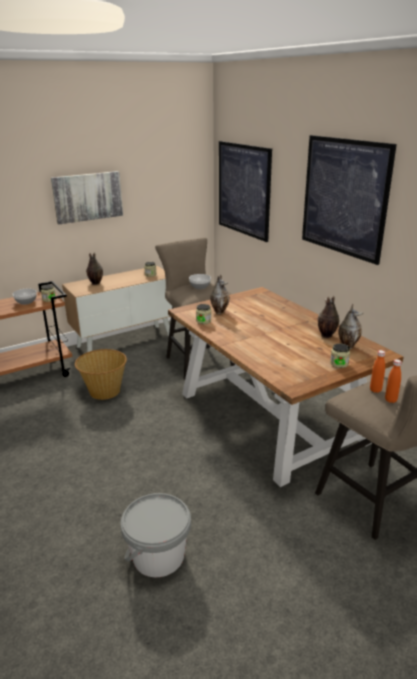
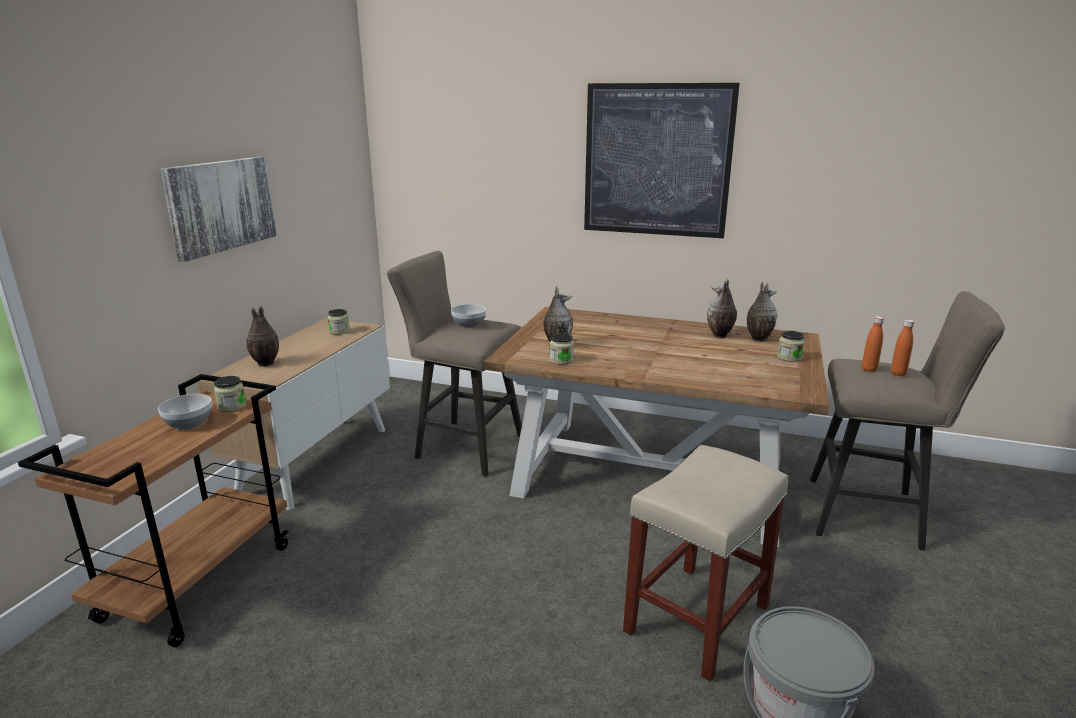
camera: 40 degrees left, 5 degrees down
basket [75,349,127,400] -> none
picture [219,141,272,242] -> none
none -> beige stool [623,445,788,682]

